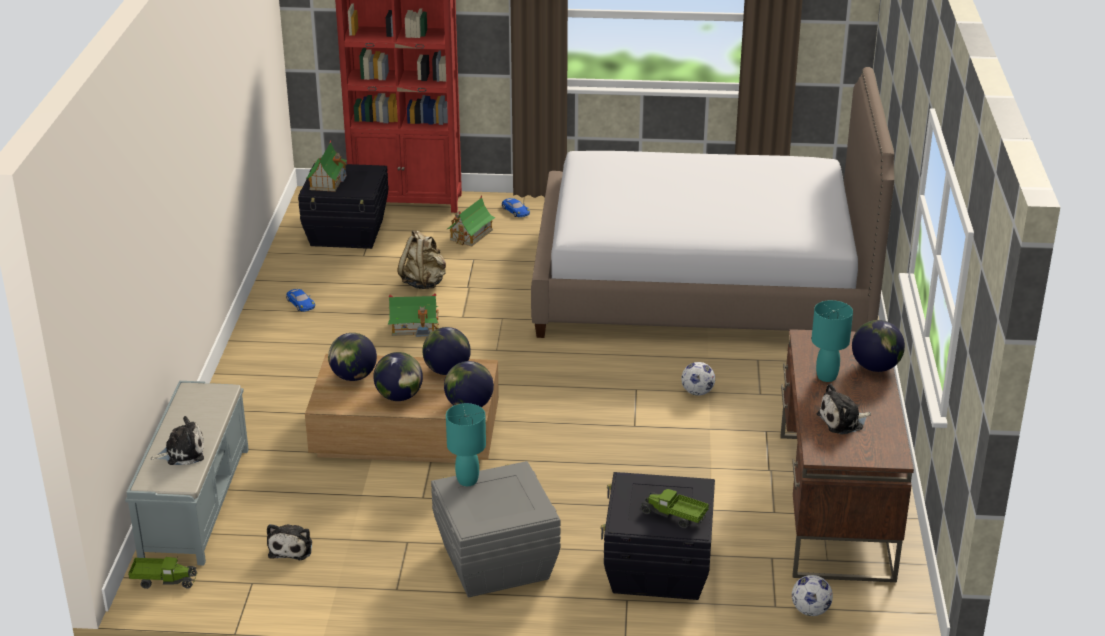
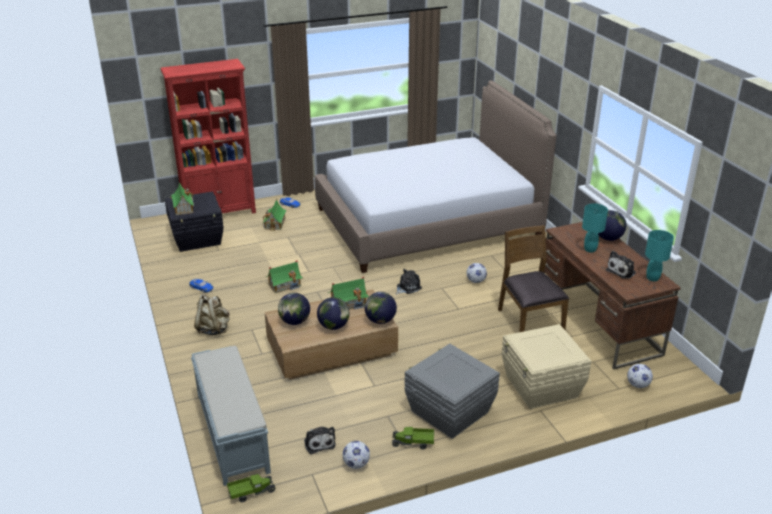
camera: 25 degrees left, 0 degrees up
plush toy [150,416,204,465] -> plush toy moved to [395,269,422,295]
beige backpack [398,230,446,289] -> beige backpack moved to [194,294,230,335]
globe [422,327,471,375] -> toy house [328,276,369,310]
turquoise table lamp [446,403,486,486] -> turquoise table lamp moved to [645,230,674,281]
black storage box [601,472,715,600] -> beige storage box [502,324,591,409]
toy truck [640,489,709,528] -> toy truck moved to [392,427,434,449]
none -> football [343,441,370,469]
none -> brown chair [498,225,569,332]

